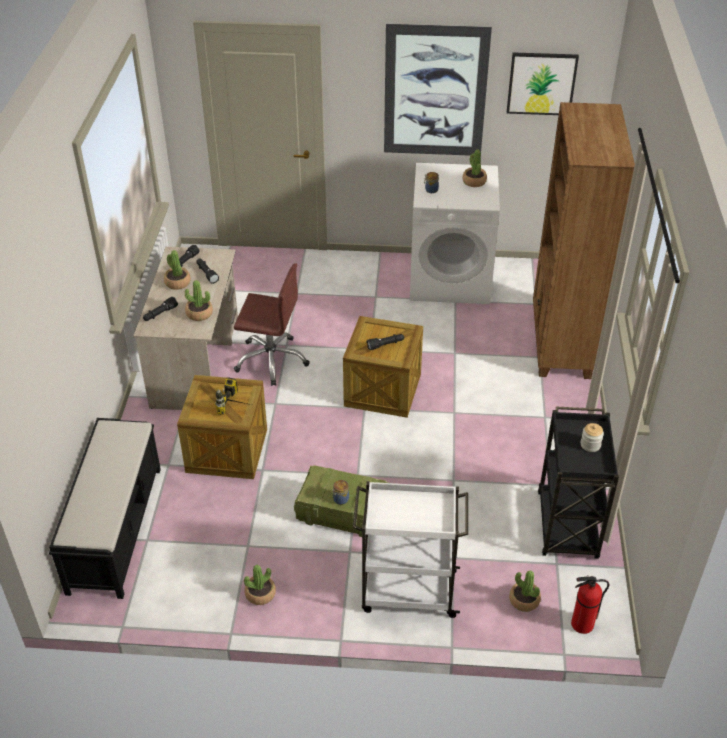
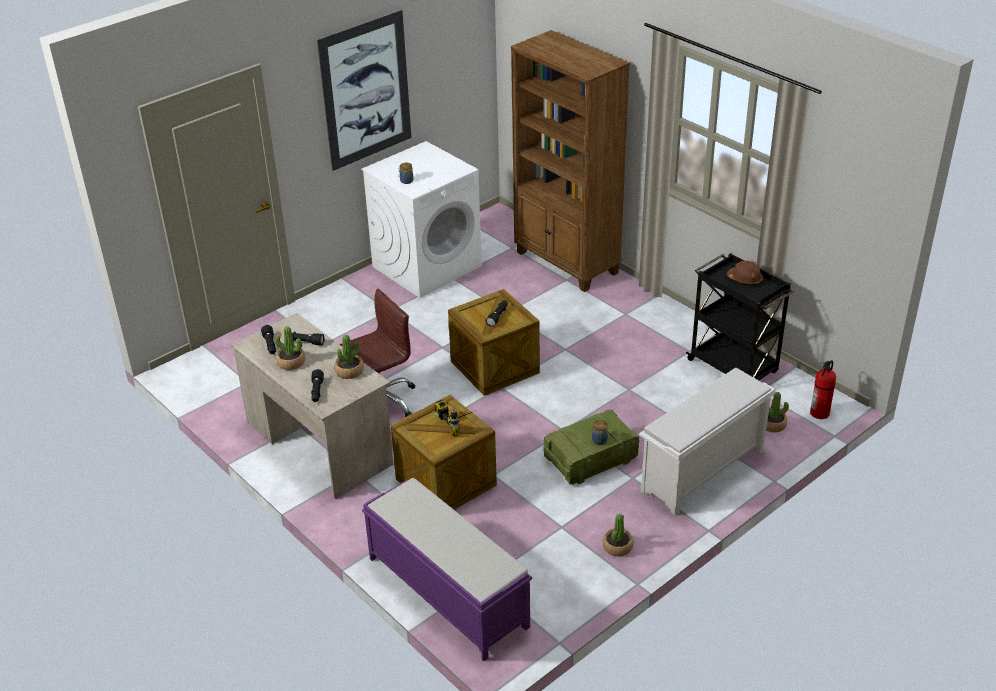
camera: 45 degrees left, 5 degrees down
black bench [49,418,161,599] -> purple bench [362,478,532,661]
white cart [353,481,468,618] -> white shoe rack [639,368,776,515]
potted plant [462,150,487,187] -> none
picture [507,52,579,115] -> none
jar [581,423,604,452] -> brown hard hat [727,260,763,285]

